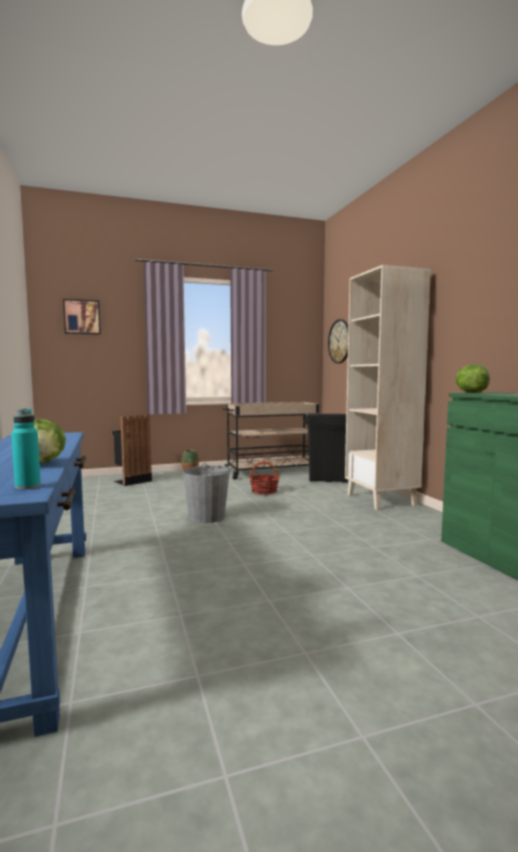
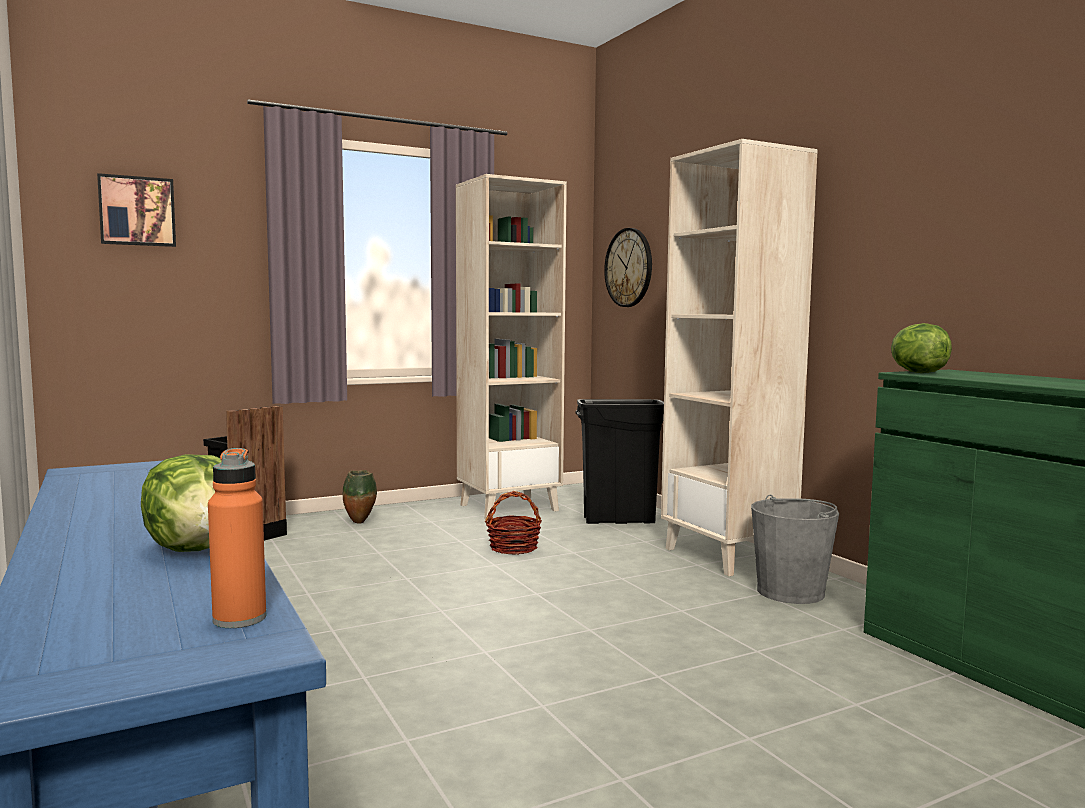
camera: 10 degrees left, 0 degrees up
turquoise bottle [11,408,41,489] -> orange bottle [208,448,266,628]
grey bucket [183,463,231,523] -> grey bucket moved to [751,495,839,604]
beige cart [222,402,319,480] -> beige bookcase [456,174,567,520]

